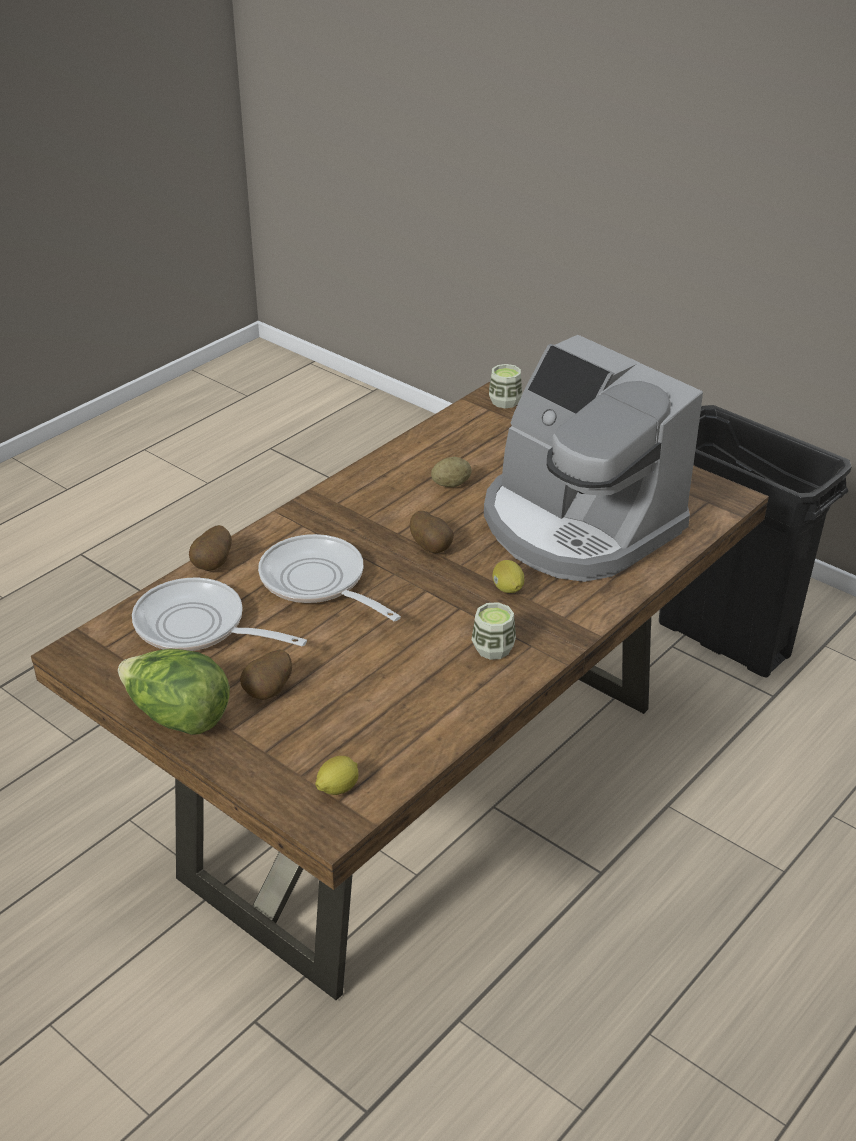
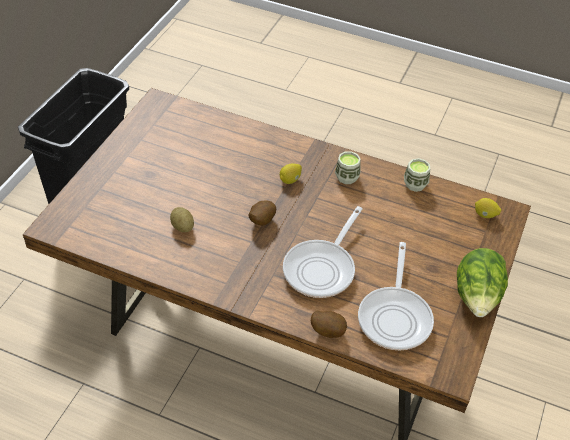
camera: 110 degrees left, 10 degrees up
potato [240,650,292,700] -> none
coffee machine [484,335,703,582] -> none
cup [489,364,522,408] -> cup moved to [404,158,430,192]

